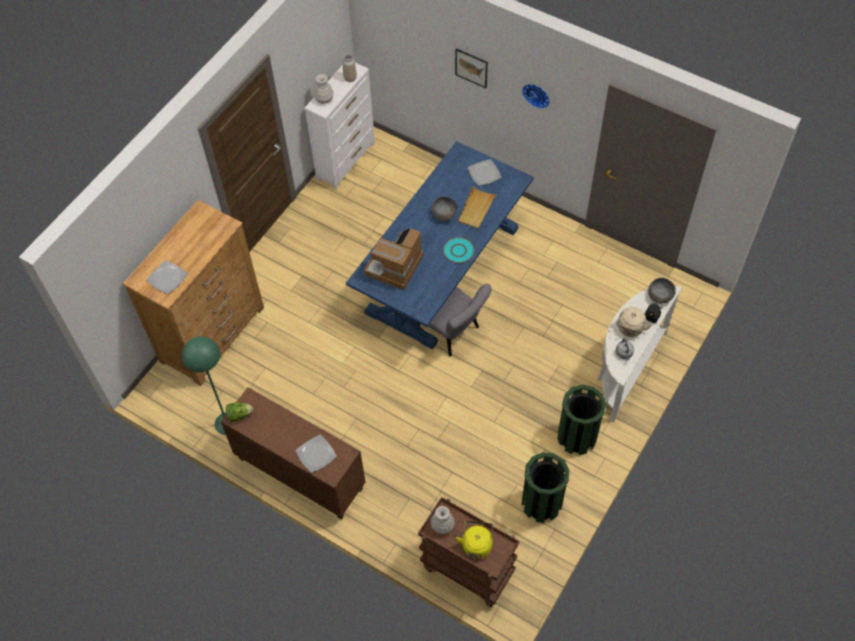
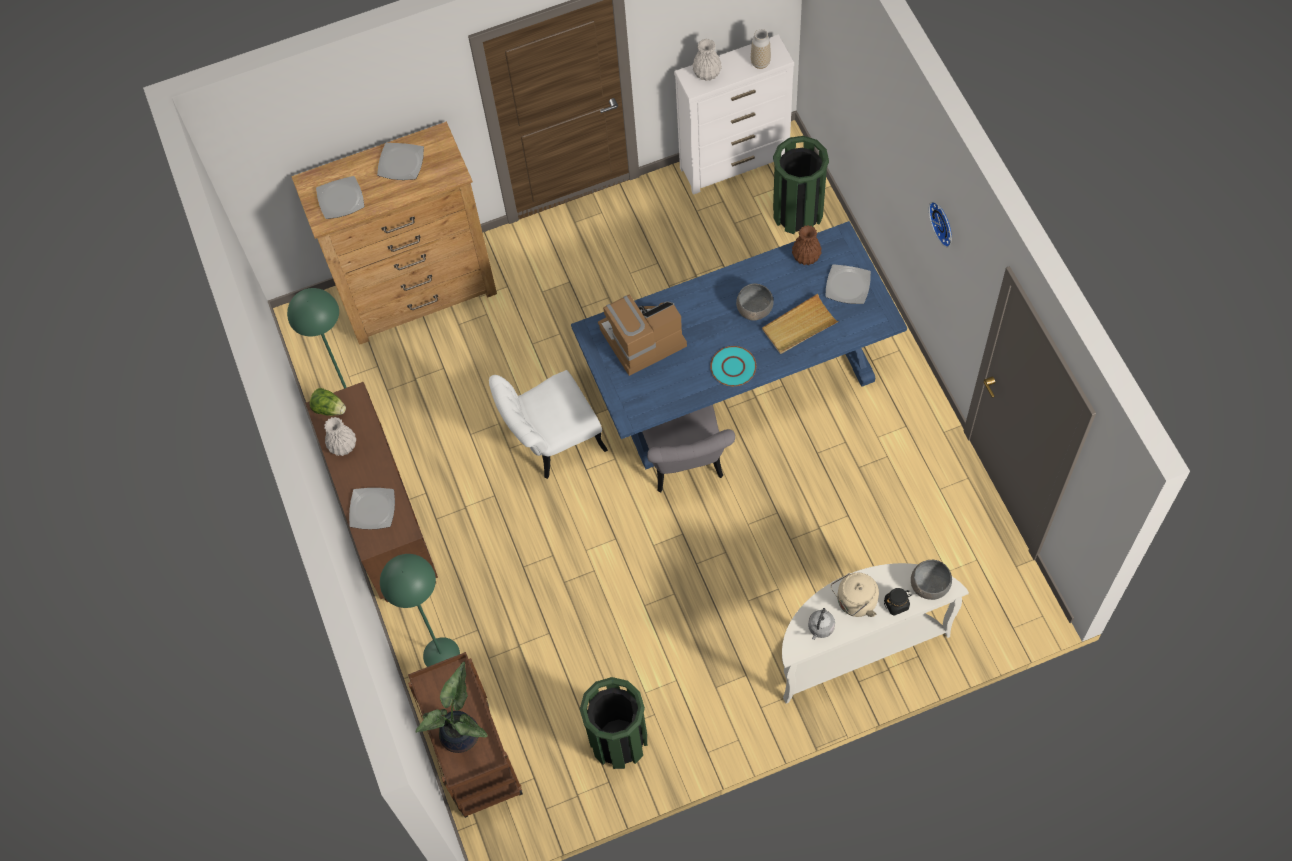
camera: 40 degrees right, 5 degrees up
white vase [430,506,455,534] -> white vase moved to [324,417,356,456]
picture [455,48,488,88] -> none
yellow kettle [456,521,493,559] -> potted plant [416,662,488,753]
green trash can [557,385,606,455] -> green trash can moved to [773,136,829,234]
none -> plate [377,143,424,180]
none -> green floor lamp [380,554,460,667]
none -> white chair [489,370,608,479]
none -> brown vase [792,225,822,265]

